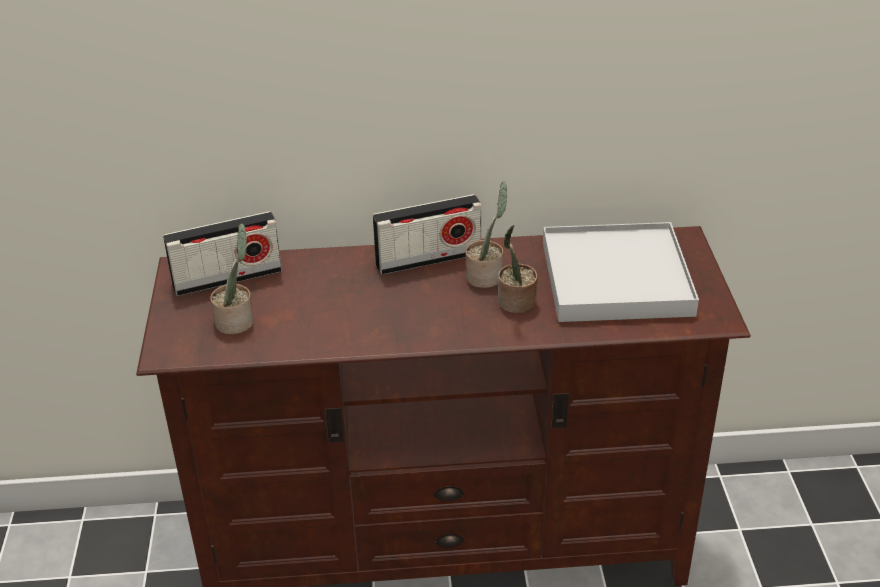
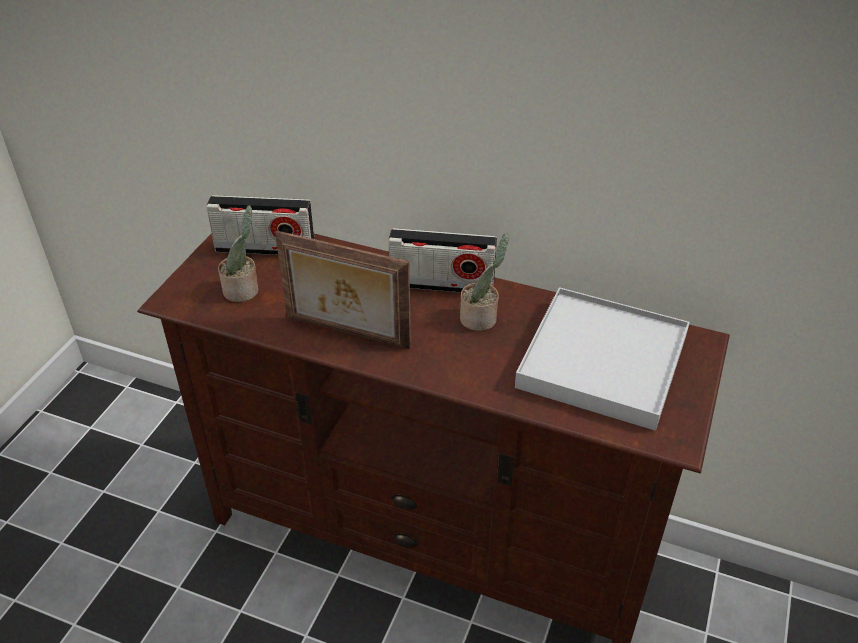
camera: 25 degrees right, 5 degrees up
potted plant [498,225,538,314] -> none
none -> picture frame [275,230,411,349]

